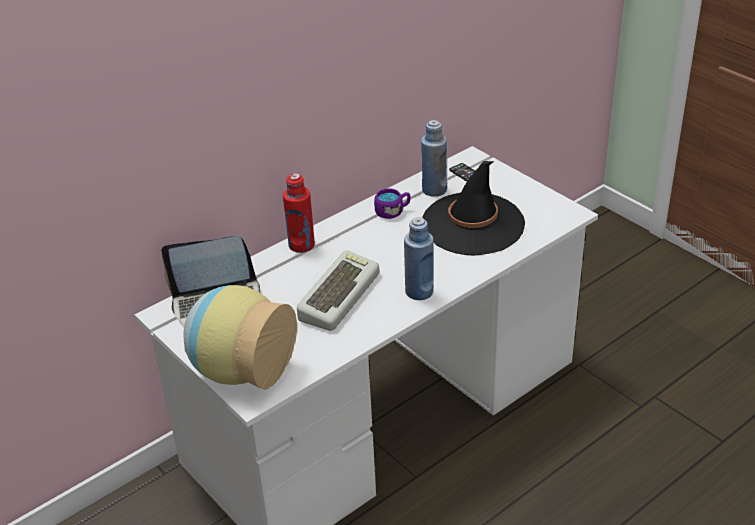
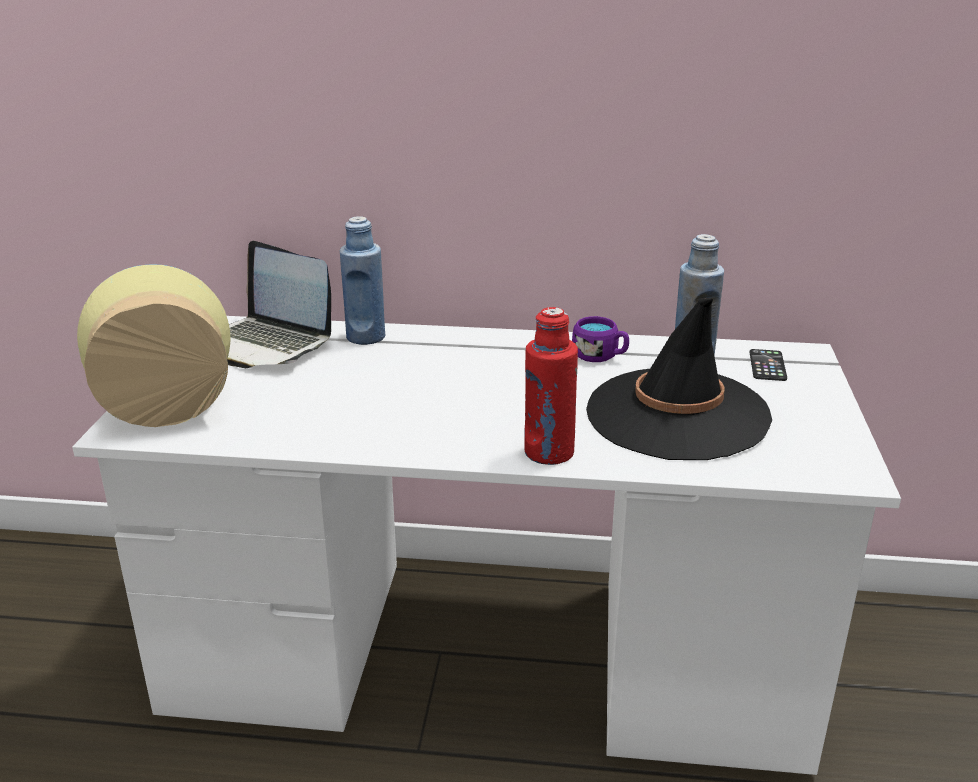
camera: 45 degrees right, 10 degrees down
red bottle [283,173,315,253] -> red bottle moved to [524,307,578,465]
keyboard [297,250,379,331] -> none
blue bottle [404,217,434,300] -> blue bottle moved to [340,217,385,345]

